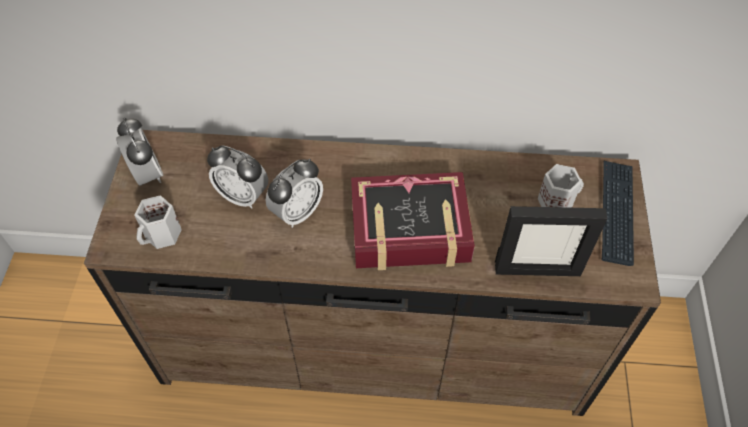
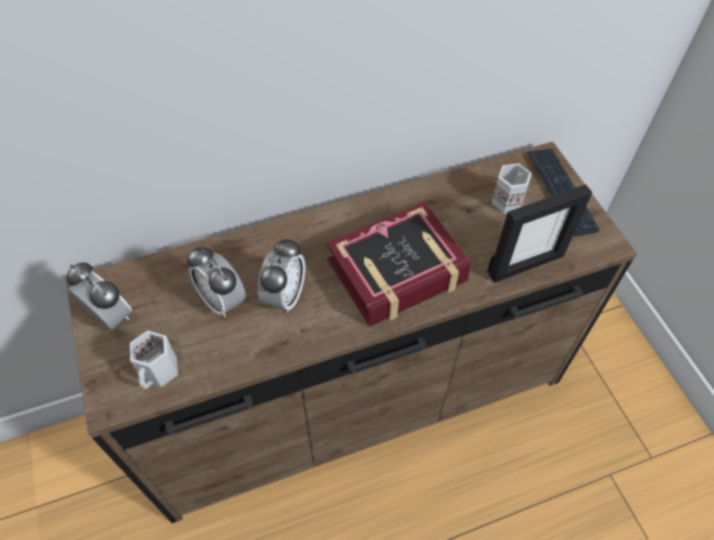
camera: 25 degrees left, 0 degrees up
alarm clock [207,145,268,209] -> alarm clock turned 45 degrees clockwise [187,246,246,317]

